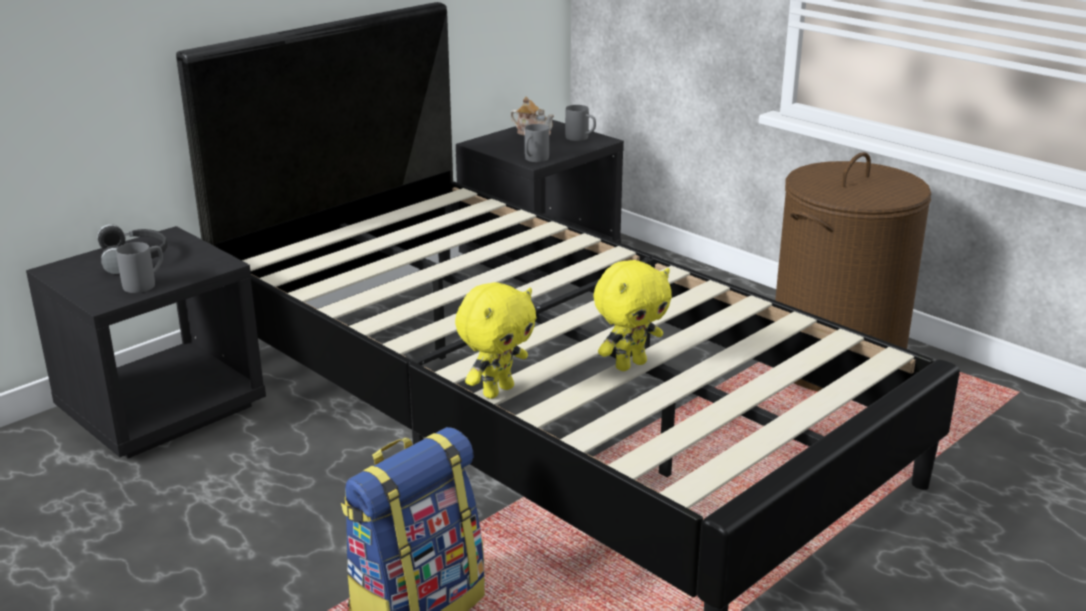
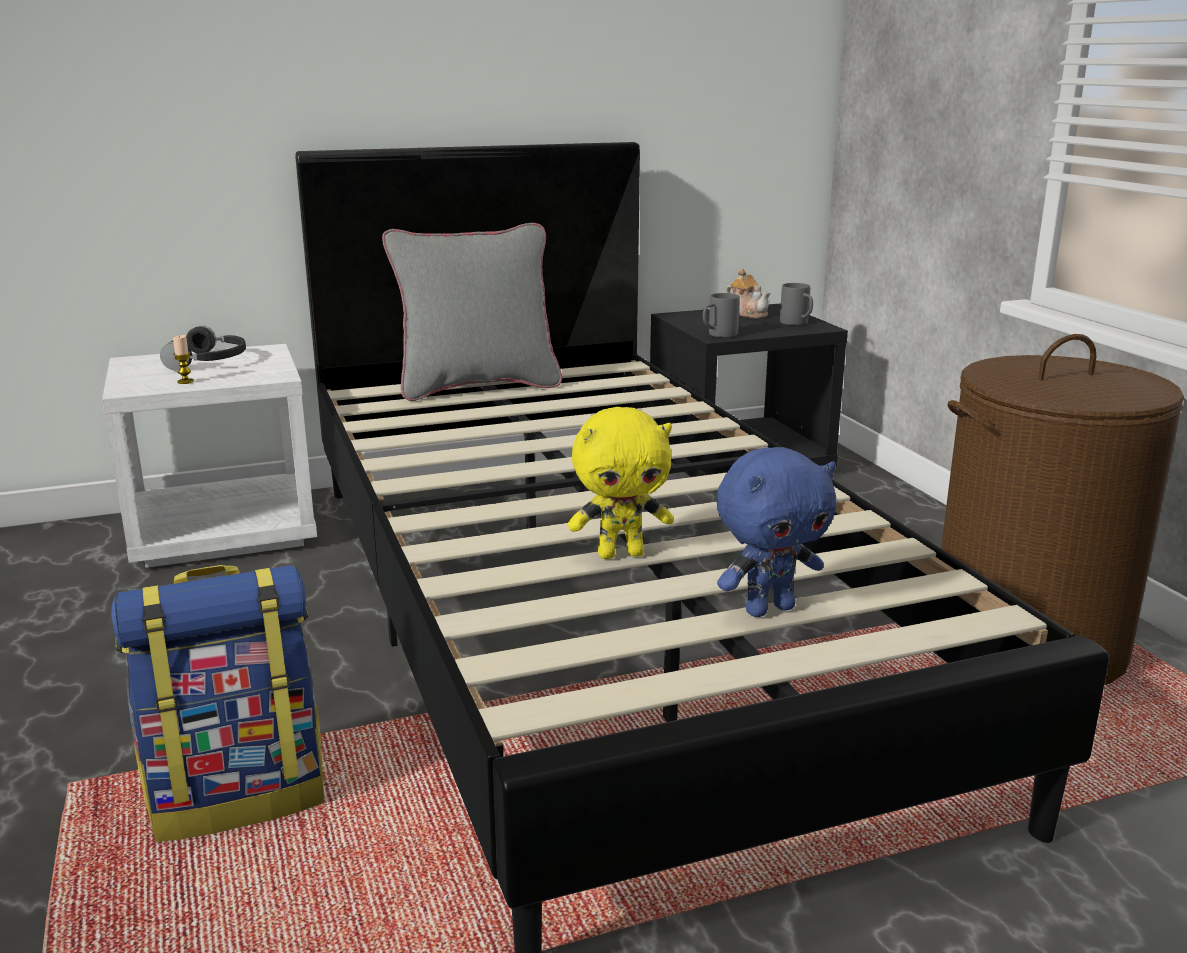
camera: 25 degrees right, 5 degrees down
black nightstand [26,226,266,458] -> white nightstand [102,344,317,568]
grey mug [116,242,163,293] -> candle [173,335,194,384]
yellow plush toy [455,282,536,399] -> none
none -> grey pillow [382,223,562,401]
none -> blue plush toy [716,447,836,617]

